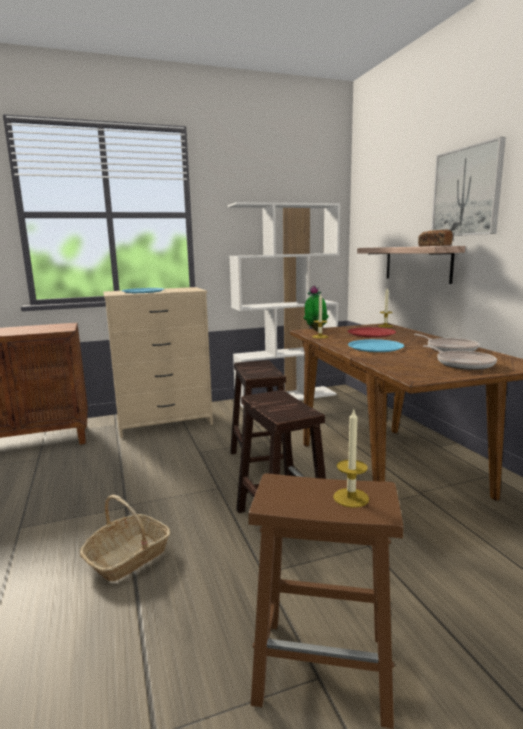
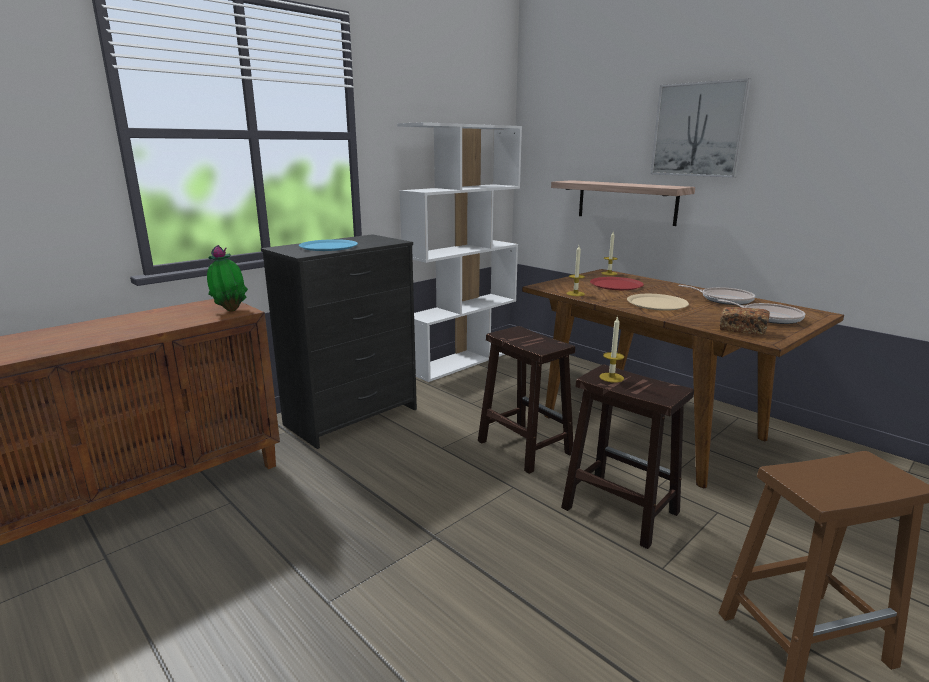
camera: 25 degrees left, 5 degrees up
basket [80,495,170,581] -> none
beige dresser [103,287,213,438] -> black dresser [261,234,417,449]
potted plant [304,285,329,331] -> potted plant moved to [207,245,248,312]
candle [333,410,369,508] -> candle moved to [600,316,624,383]
blue plate [348,339,404,352] -> beige plate [627,294,689,311]
bread [418,229,453,246] -> bread moved to [720,307,770,335]

